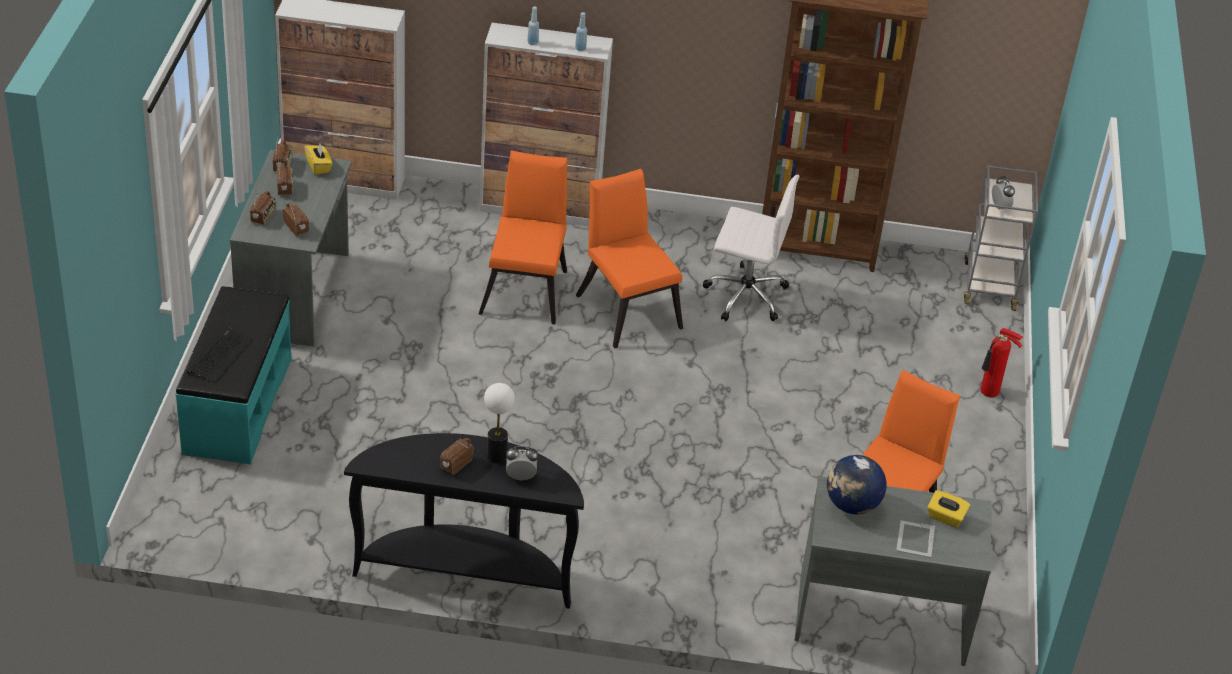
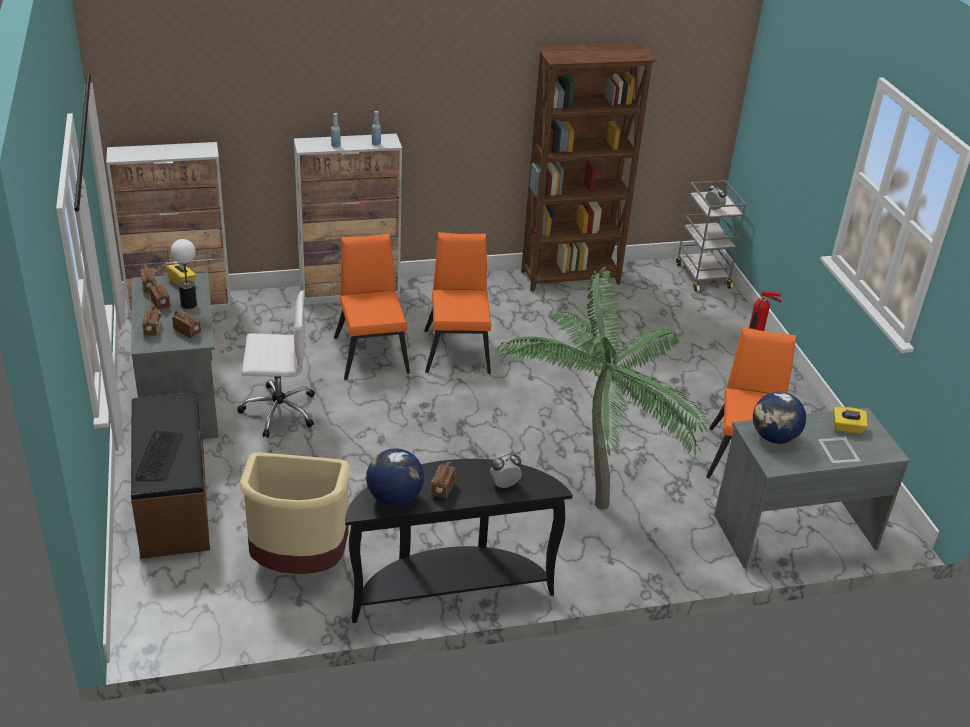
camera: 20 degrees left, 5 degrees down
turquoise bench [175,286,291,464] -> brown bench [131,392,210,559]
table lamp [484,383,515,463] -> table lamp moved to [171,239,197,309]
orange chair [576,169,683,348] -> orange chair turned 45 degrees clockwise [424,232,491,374]
white office chair [703,175,799,321] -> white office chair moved to [237,290,315,438]
none -> beige trash can [239,452,351,574]
none -> globe [366,448,424,506]
none -> potted plant [496,266,710,510]

